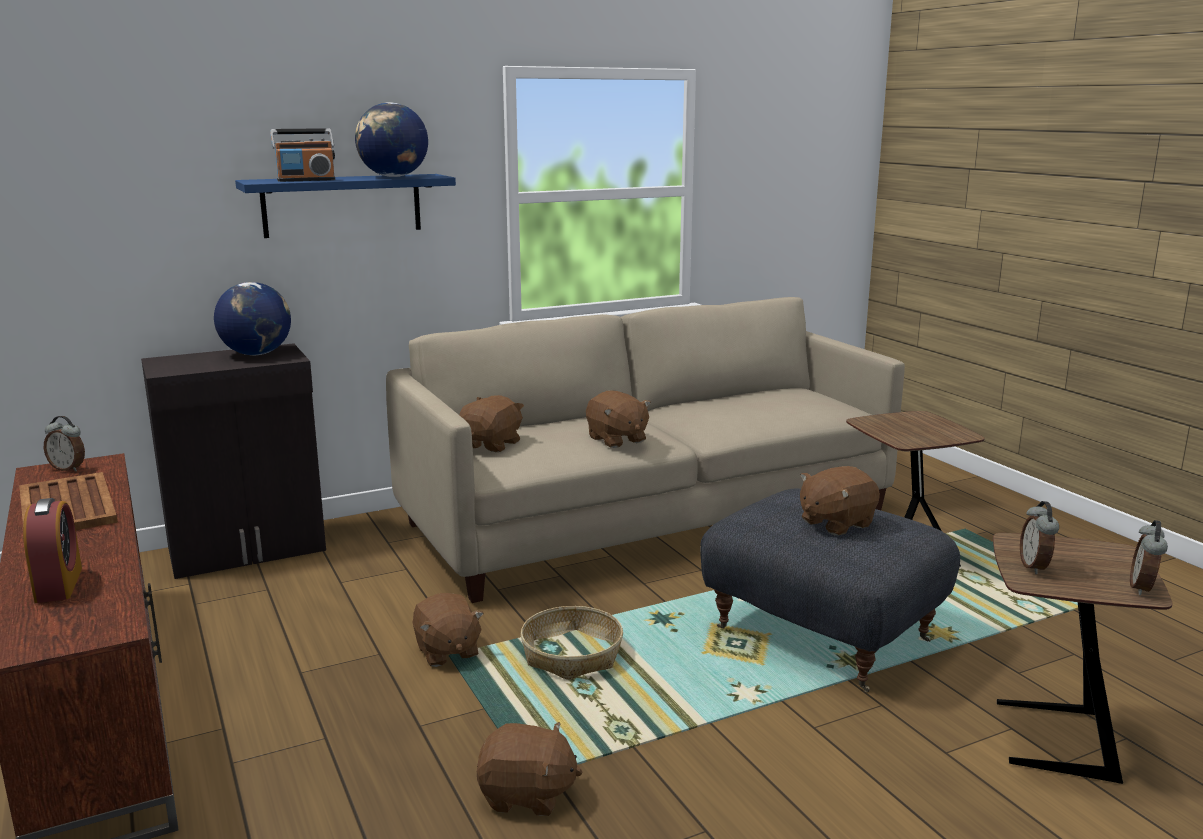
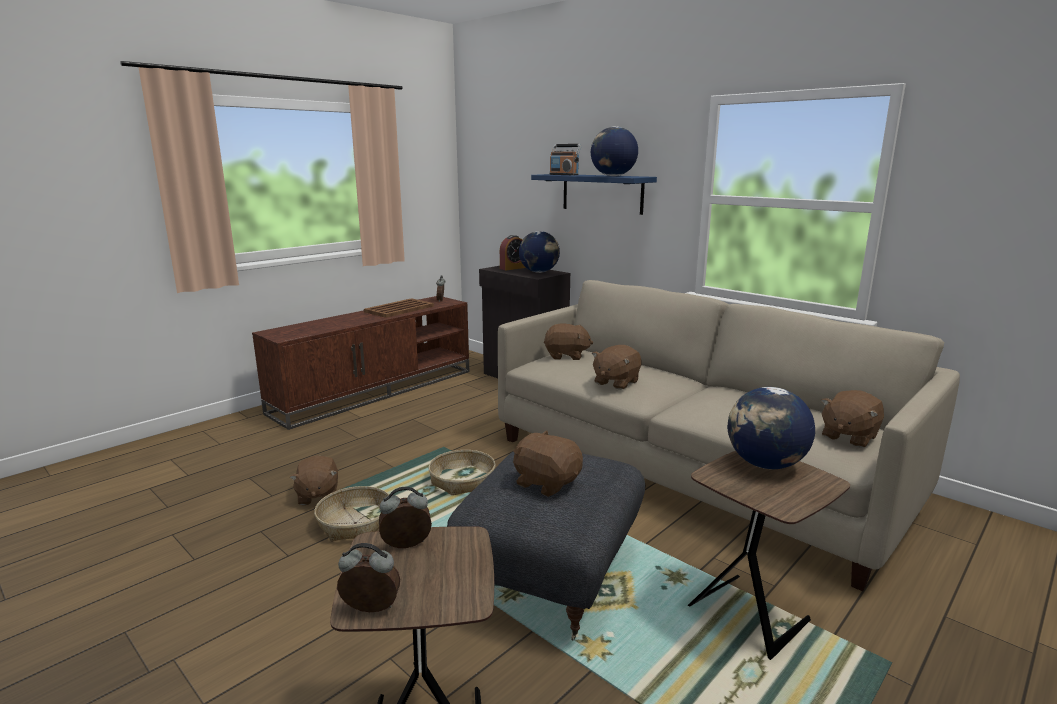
camera: 70 degrees right, 0 degrees up
alarm clock [23,498,82,603] -> alarm clock moved to [500,235,526,270]
brown plush toy [412,593,484,667] -> brown plush toy moved to [821,390,884,448]
none -> basket [314,486,389,541]
none -> globe [728,387,815,469]

